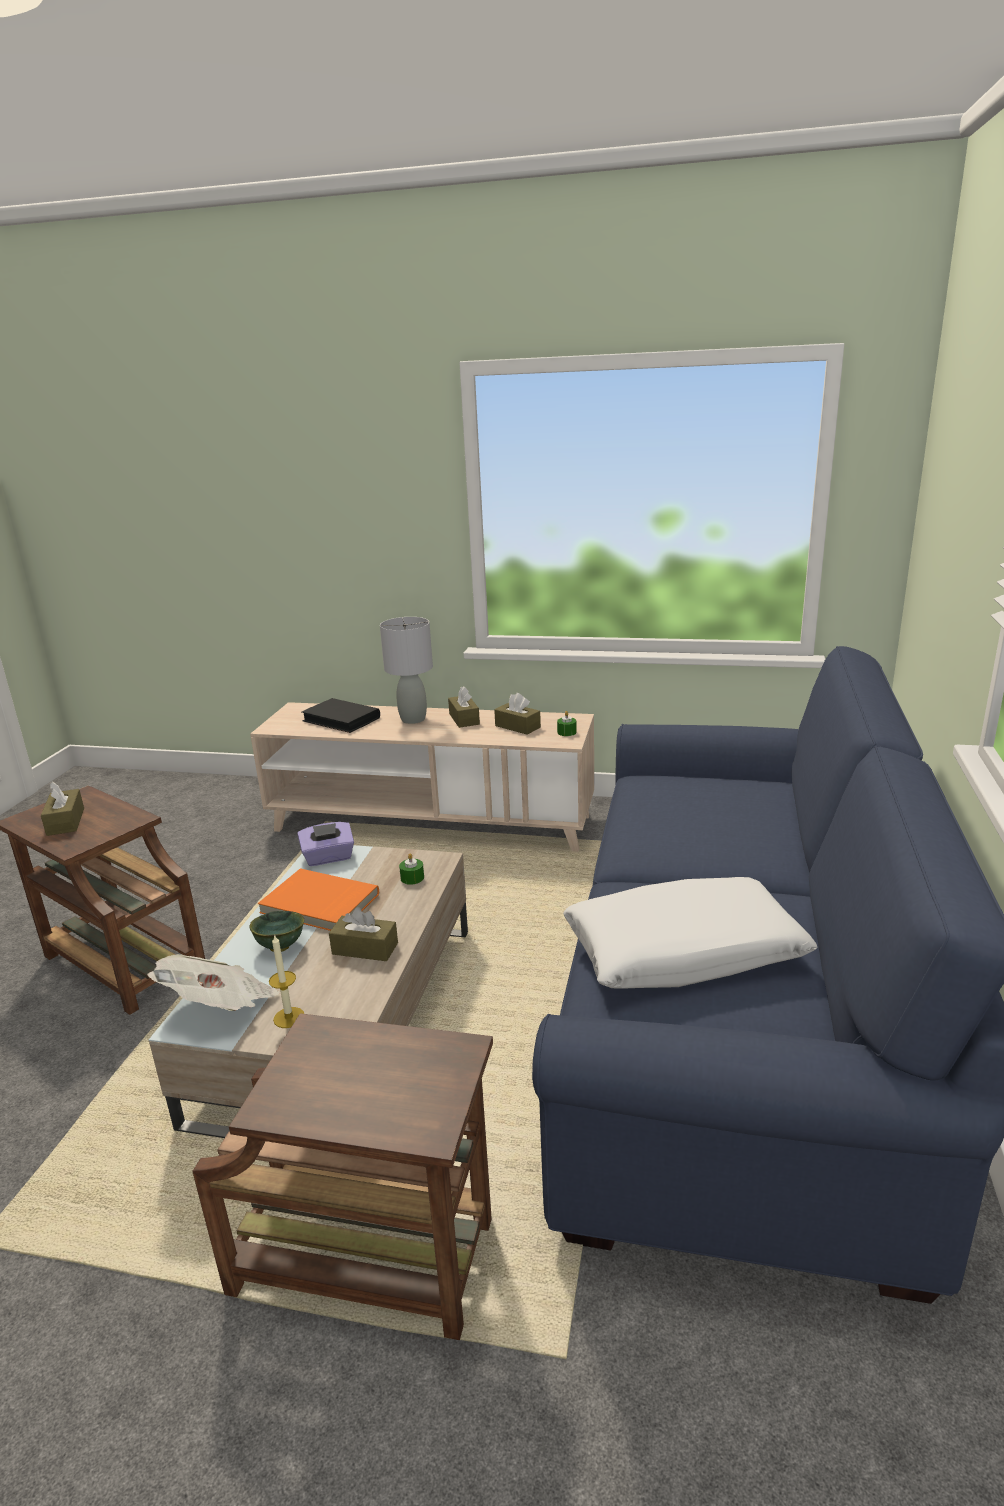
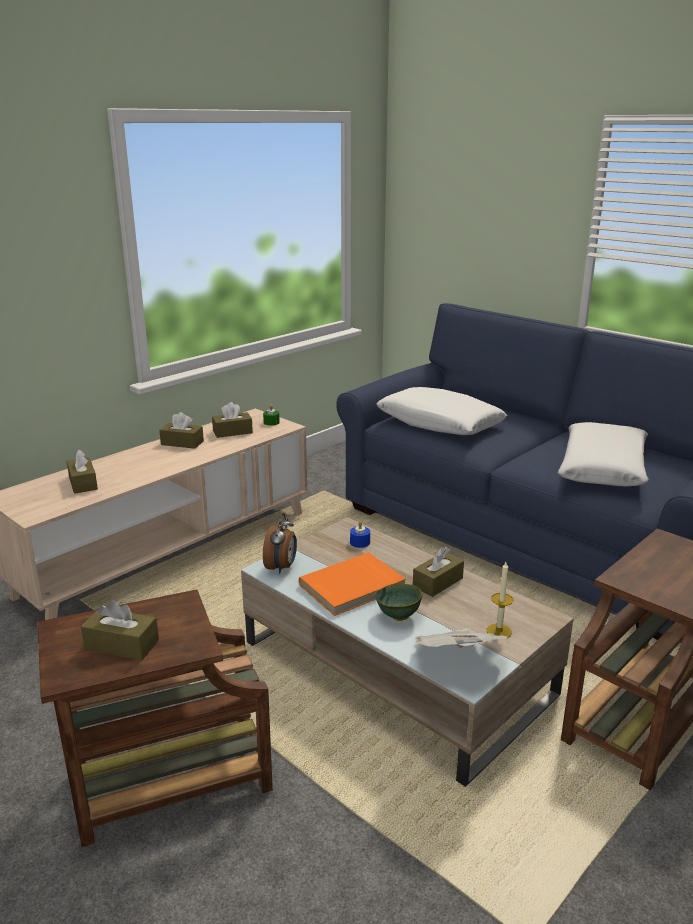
camera: 60 degrees left, 0 degrees up
purple tissue box [298,822,354,866] -> alarm clock [263,513,297,574]
black book [302,698,380,733] -> brown tissue box [67,450,98,494]
grey table lamp [380,617,433,724] -> none
green candle [399,853,424,885] -> blue candle [350,521,370,548]
none -> white pillow [377,387,507,435]

